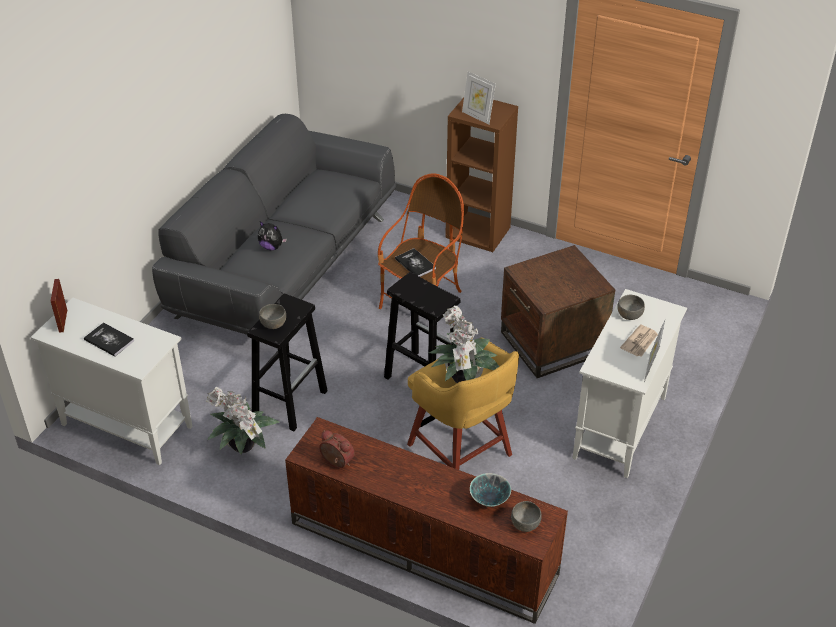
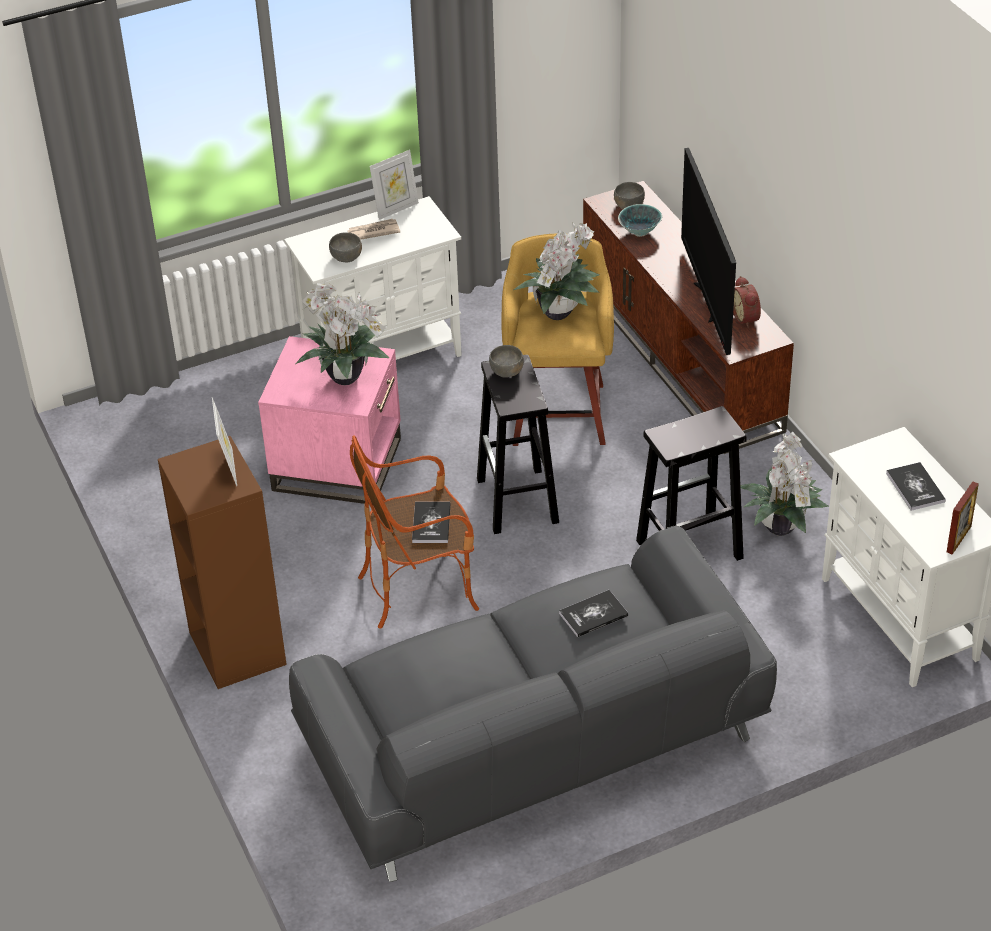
camera: 140 degrees left, 0 degrees up
plush toy [258,222,287,250] -> book [559,590,629,637]
grey bowl [259,304,286,329] -> grey bowl moved to [489,345,524,378]
brown side table [501,245,615,378] -> pink side table [258,336,401,504]
none -> potted plant [295,283,389,385]
none -> television [681,148,736,355]

